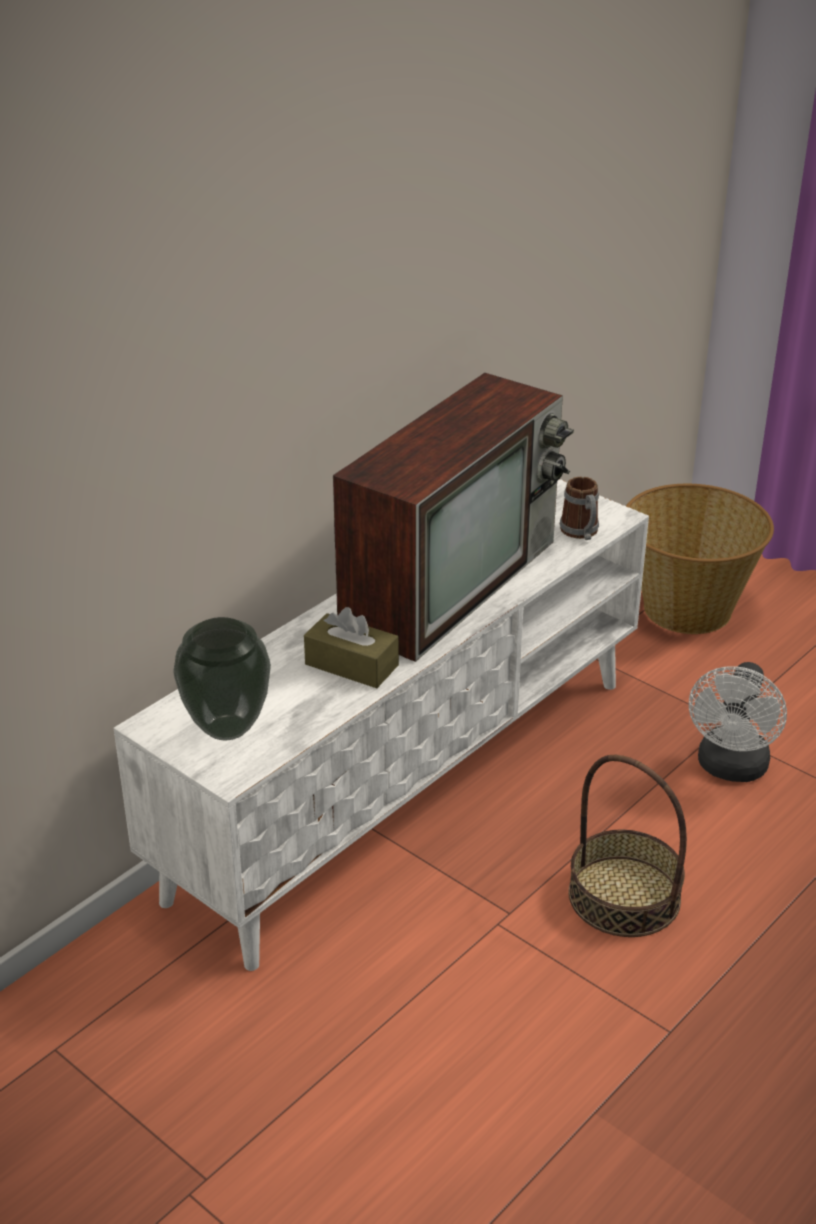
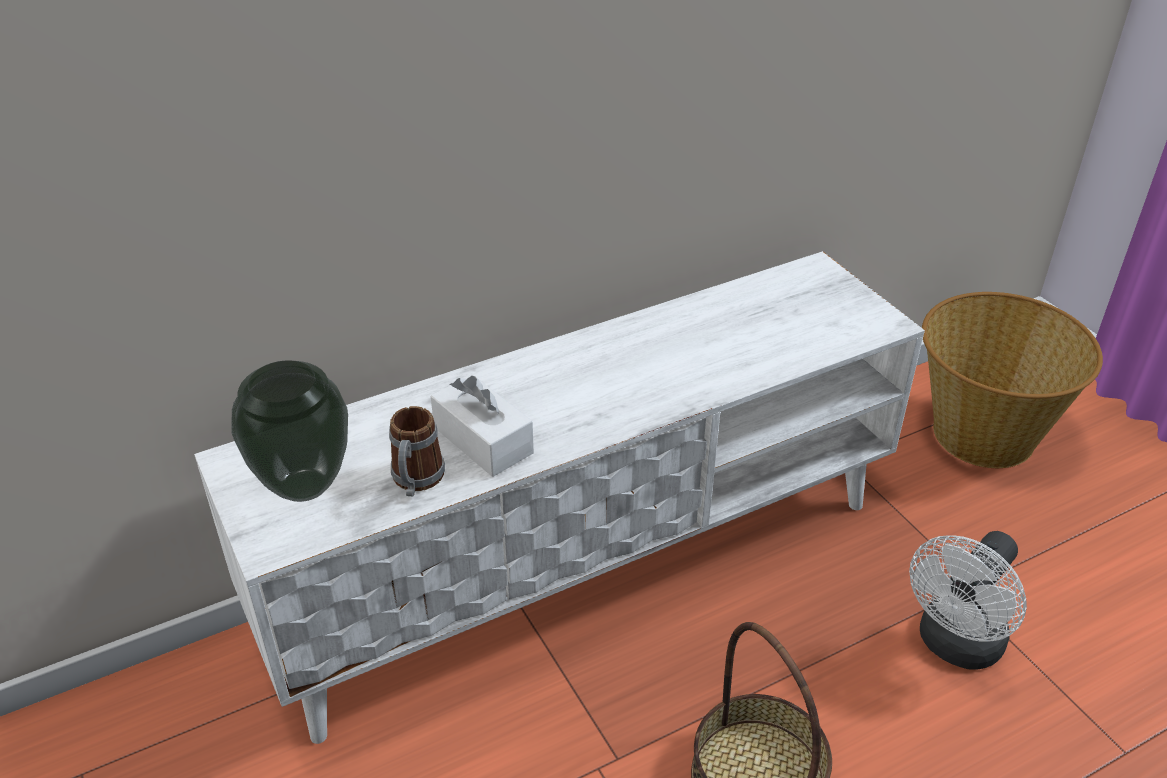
camera: 20 degrees right, 5 degrees up
brown tissue box [304,607,399,688] -> white tissue box [431,374,534,477]
television [333,373,574,662] -> none
mug [560,476,599,540] -> mug moved to [389,406,445,496]

